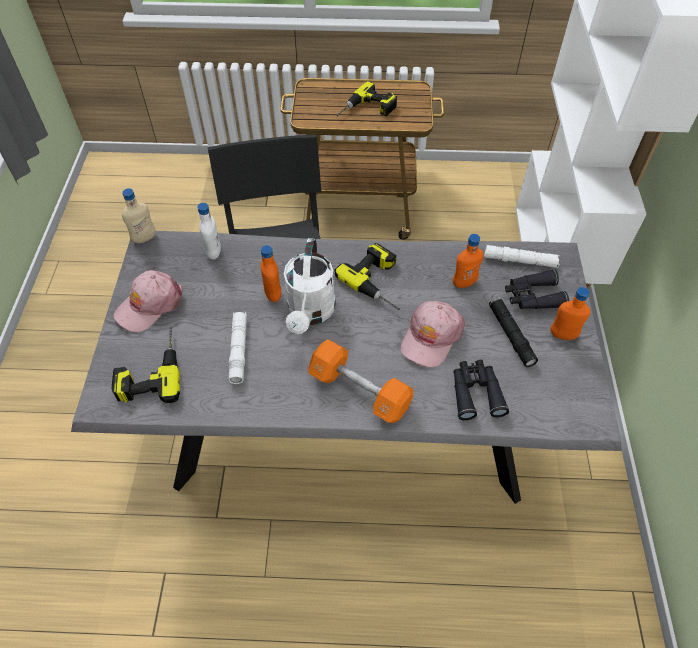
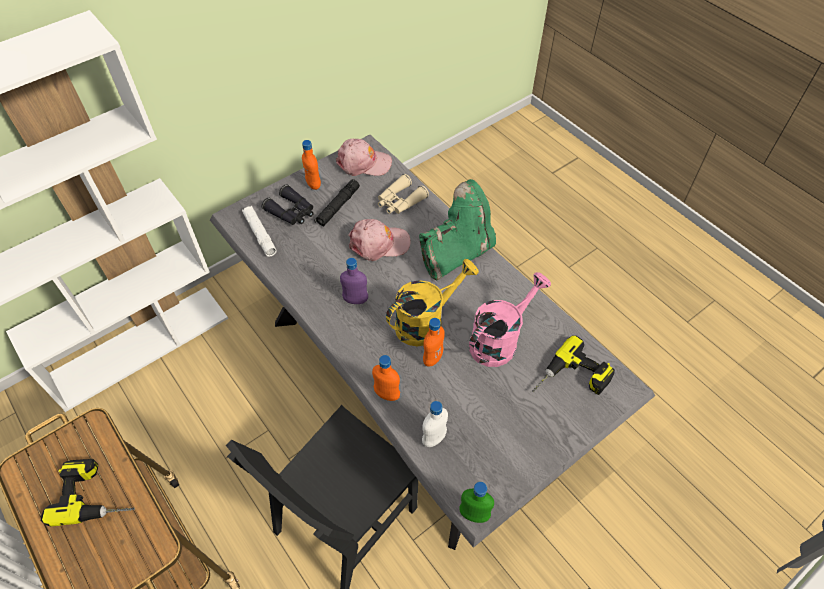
camera: 130 degrees left, 0 degrees up
pink cap [113,270,182,332] -> pink cap moved to [336,139,392,176]
beige bottle [122,188,156,243] -> green bottle [459,482,494,523]
white flashlight [229,312,247,384] -> pink watering can [469,272,551,367]
white watering can [284,238,336,334] -> yellow watering can [386,259,479,346]
orange dumbbell [308,339,413,423] -> green boot [419,179,496,280]
power drill [335,243,400,310] -> purple bottle [340,258,368,304]
orange bottle [453,234,484,288] -> orange bottle moved to [372,355,400,401]
black binoculars [453,360,509,420] -> beige binoculars [378,174,429,214]

